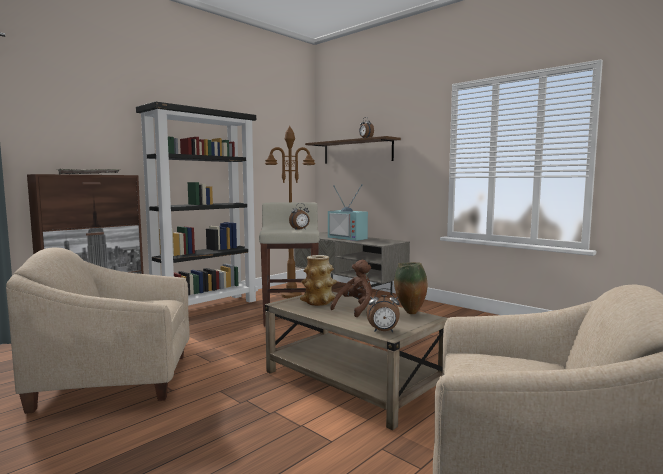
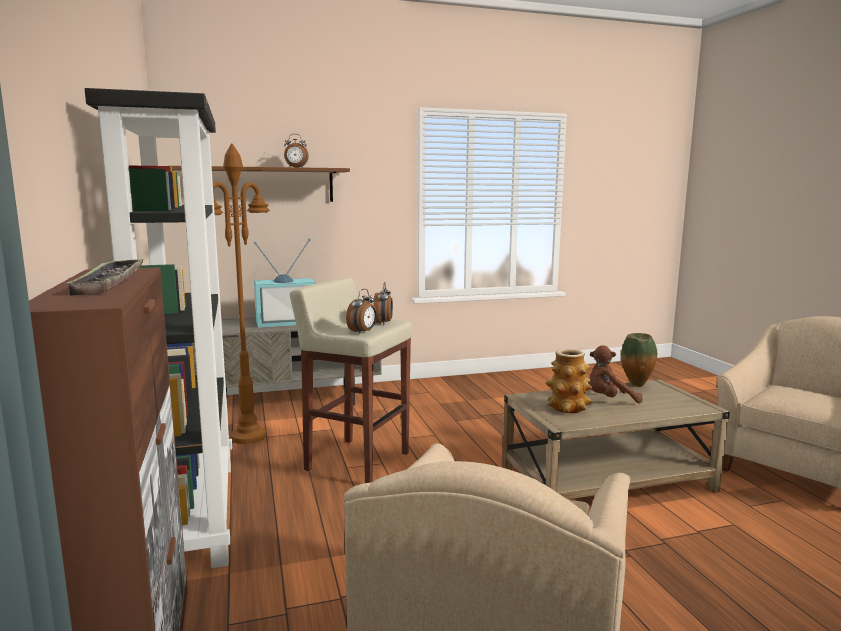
camera: 60 degrees left, 5 degrees up
brown plush toy [330,260,372,317] -> brown plush toy turned 75 degrees counterclockwise [588,345,643,403]
alarm clock [367,288,400,332] -> alarm clock moved to [346,289,377,334]

